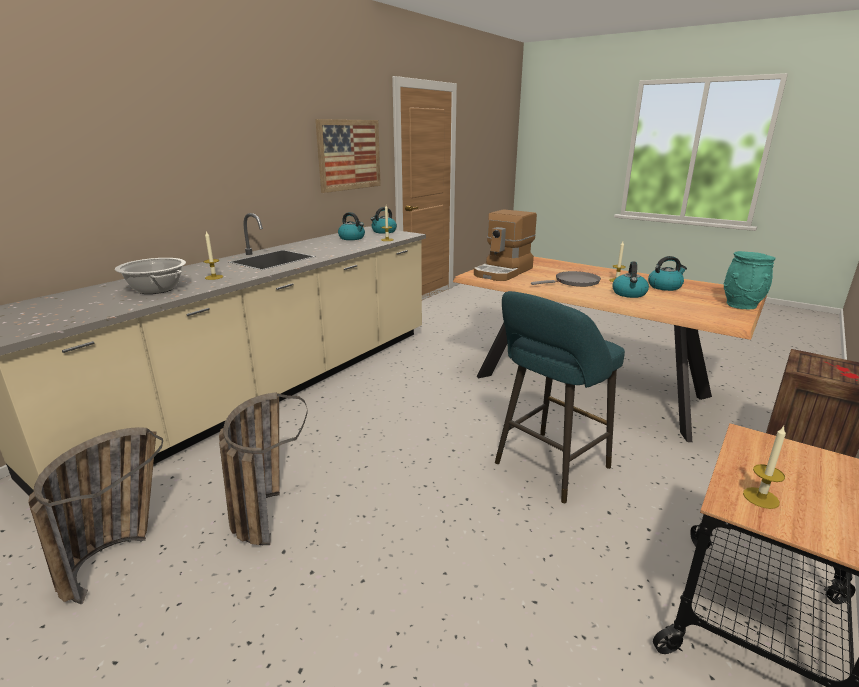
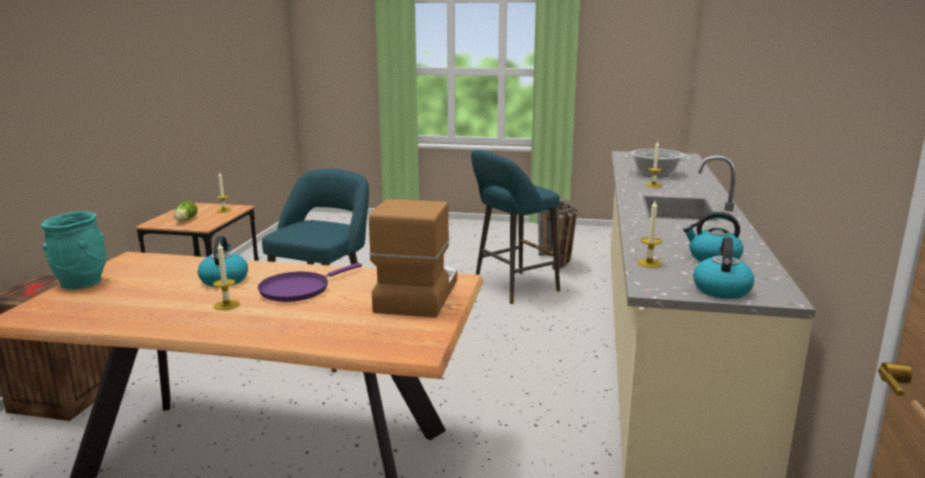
camera: 155 degrees right, 5 degrees down
basket [219,392,308,545] -> turquoise stool [471,150,560,304]
picture [315,119,381,193] -> none
grey frying pan [531,271,601,287] -> purple frying pan [258,263,362,302]
kettle [648,256,687,291] -> none
none -> lettuce [174,201,198,221]

